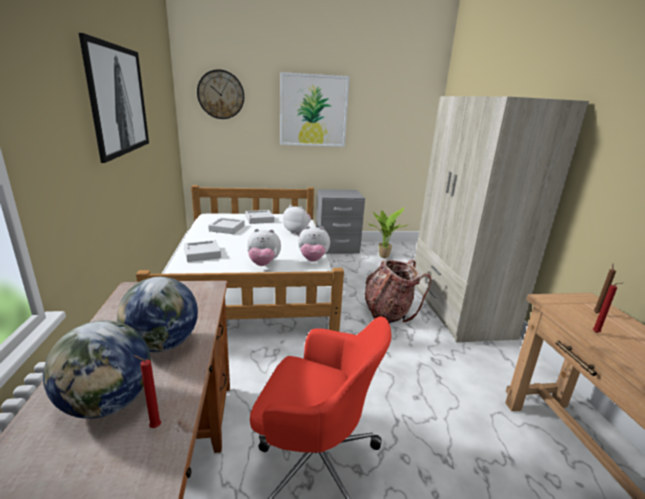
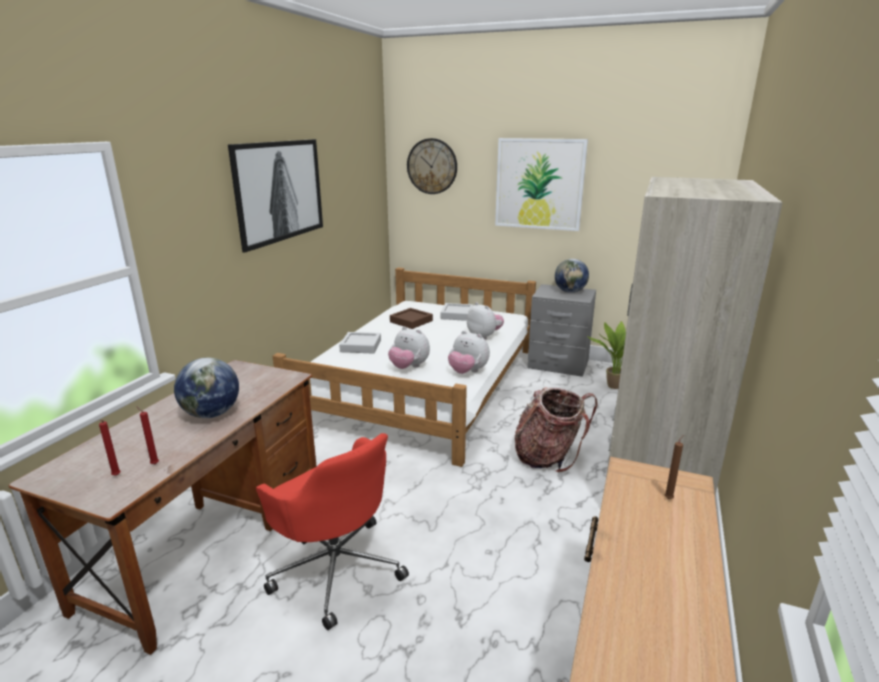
camera: 30 degrees right, 0 degrees up
globe [43,320,151,419] -> globe moved to [555,259,589,293]
grey tray [208,217,245,234] -> brown tray [390,308,433,329]
red candle [593,283,622,333] -> red candle moved to [99,420,121,476]

